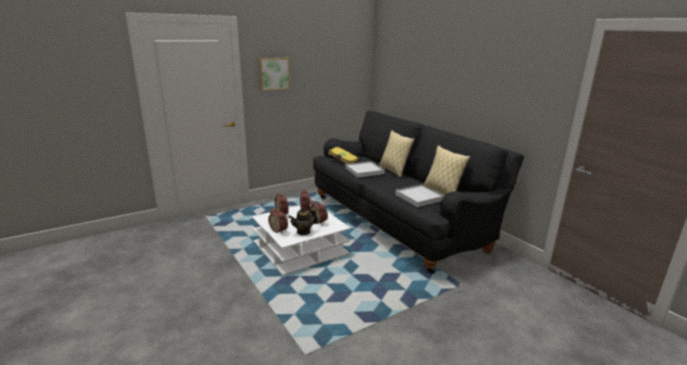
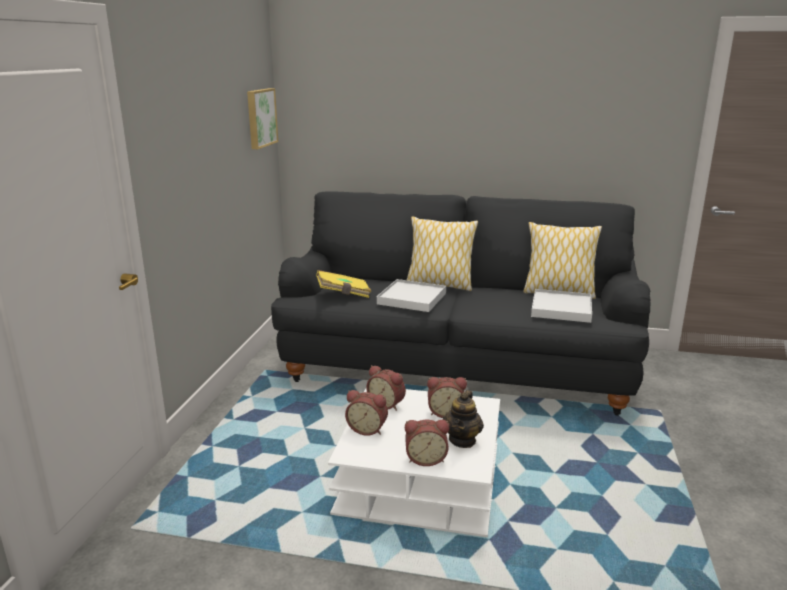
camera: 45 degrees left, 0 degrees up
picture [259,58,290,91] -> picture moved to [247,88,278,149]

